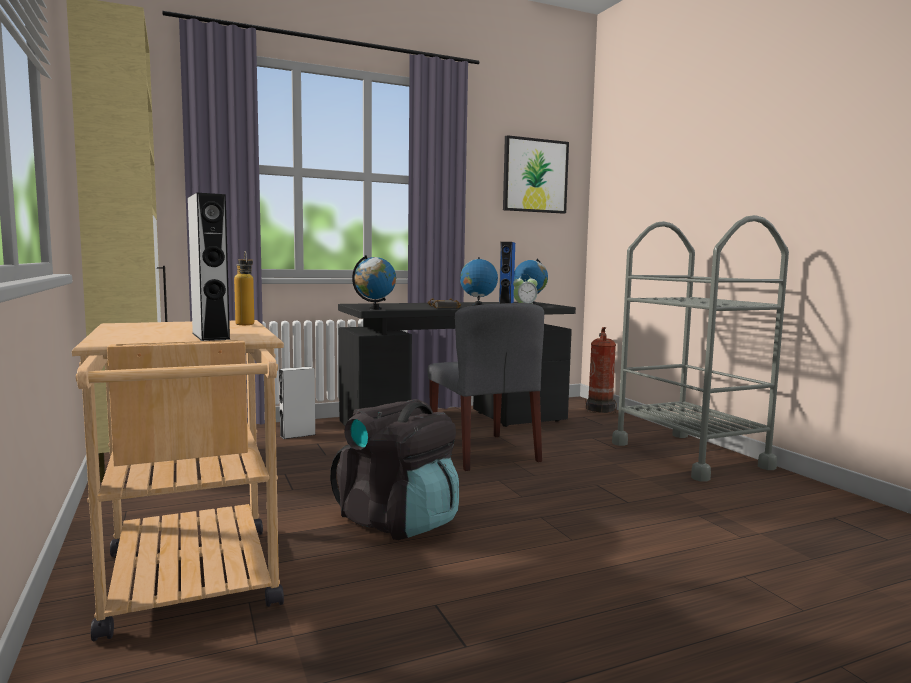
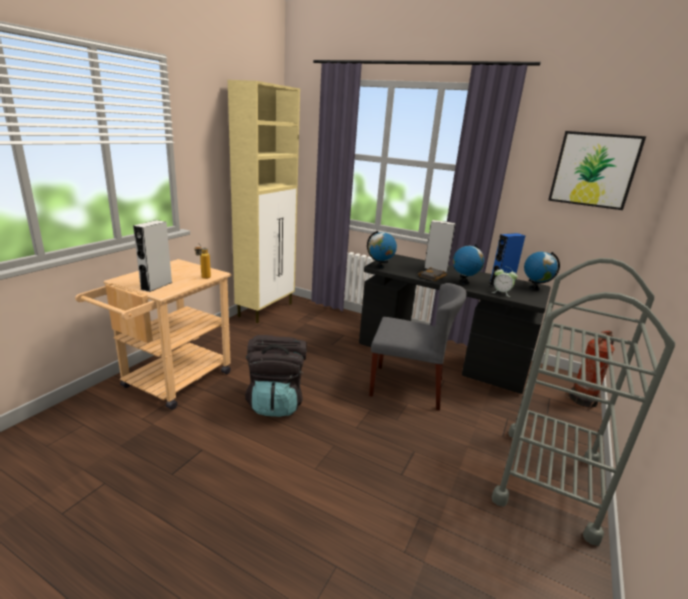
camera: 50 degrees right, 15 degrees up
grey speaker [279,367,316,439] -> grey speaker moved to [424,220,456,273]
grey chair [427,303,544,471] -> grey chair turned 105 degrees counterclockwise [369,283,467,410]

